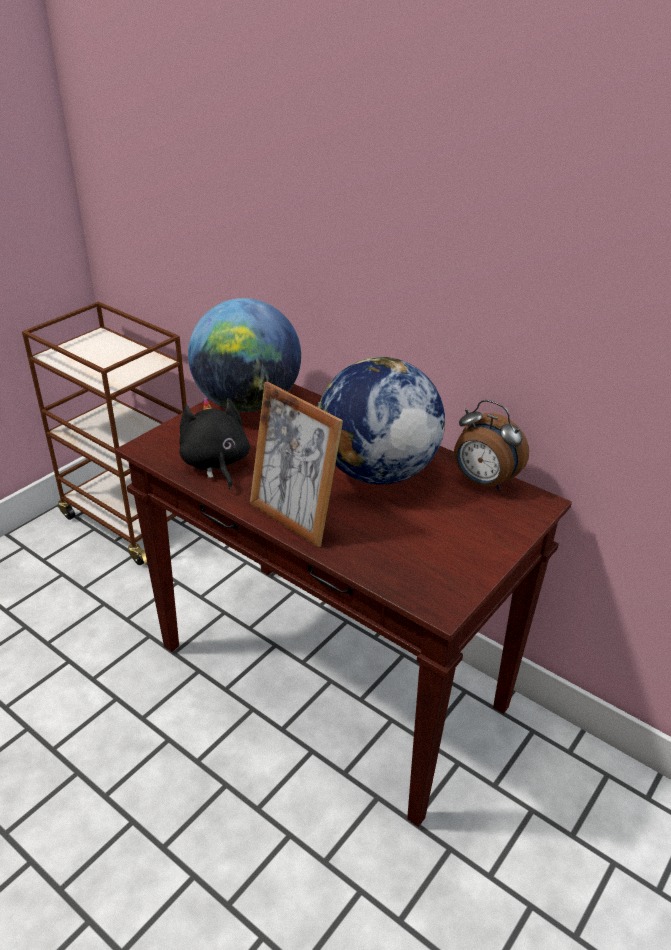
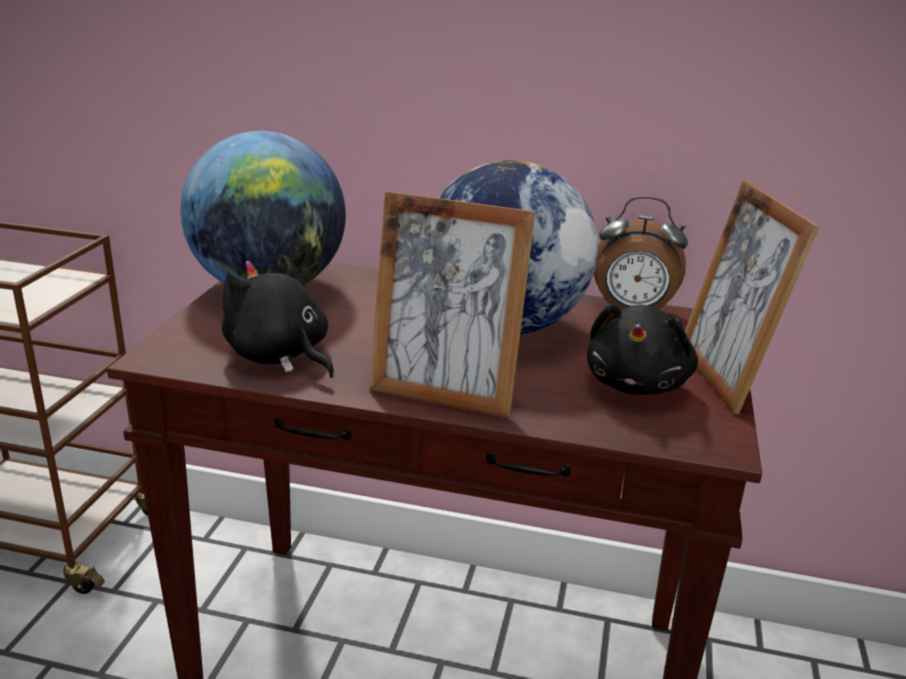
camera: 25 degrees left, 10 degrees down
none -> black plush toy [587,304,698,395]
none -> picture frame [685,180,820,414]

